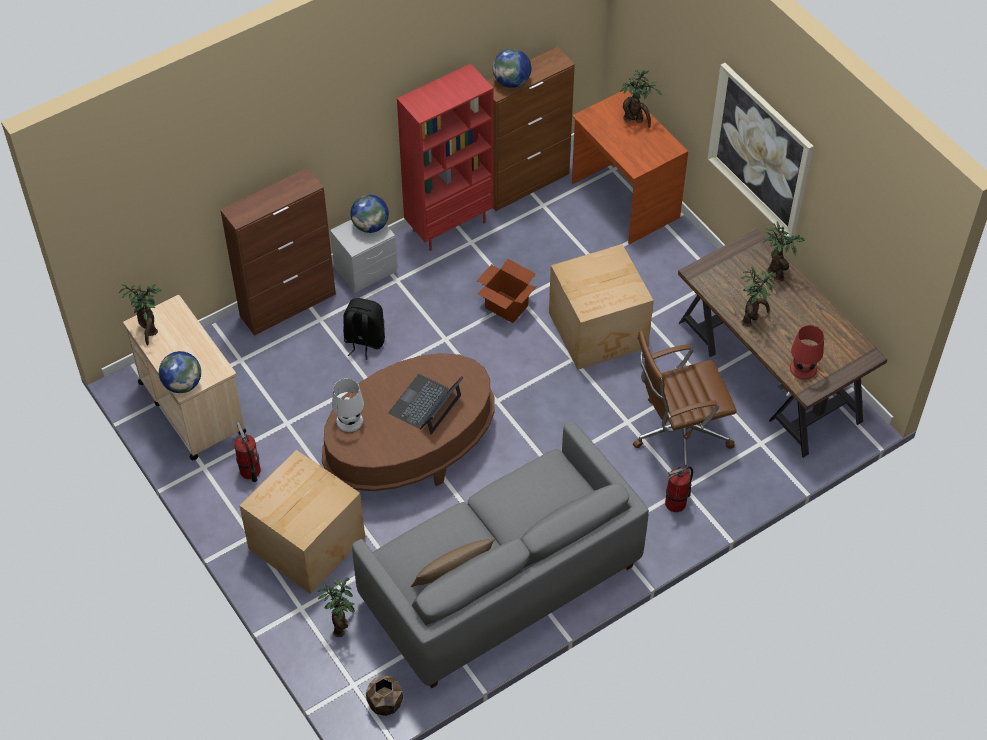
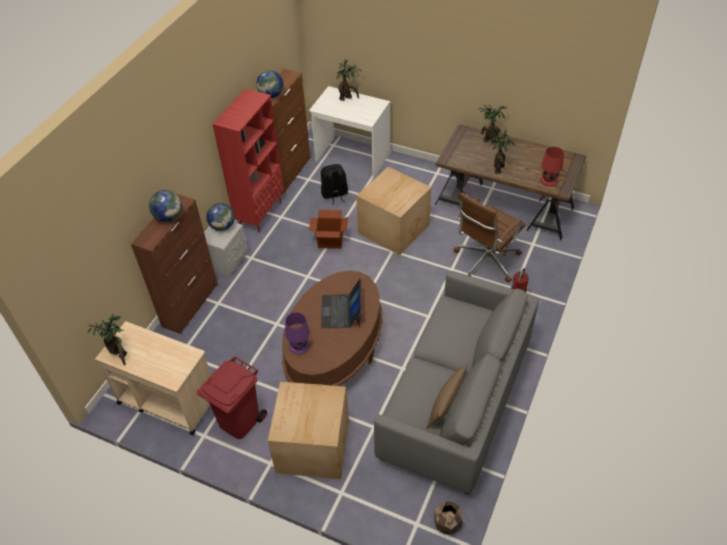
camera: 30 degrees left, 5 degrees down
globe [159,351,201,393] -> globe moved to [149,190,182,222]
fire extinguisher [234,422,261,482] -> red trash can [197,356,267,439]
potted plant [318,578,355,637] -> none
white table lamp [332,378,364,432] -> purple table lamp [285,312,310,355]
black backpack [343,298,385,360] -> black backpack moved to [321,164,348,205]
brown desk [572,90,688,244] -> white desk [309,86,390,178]
picture [707,63,813,237] -> none

